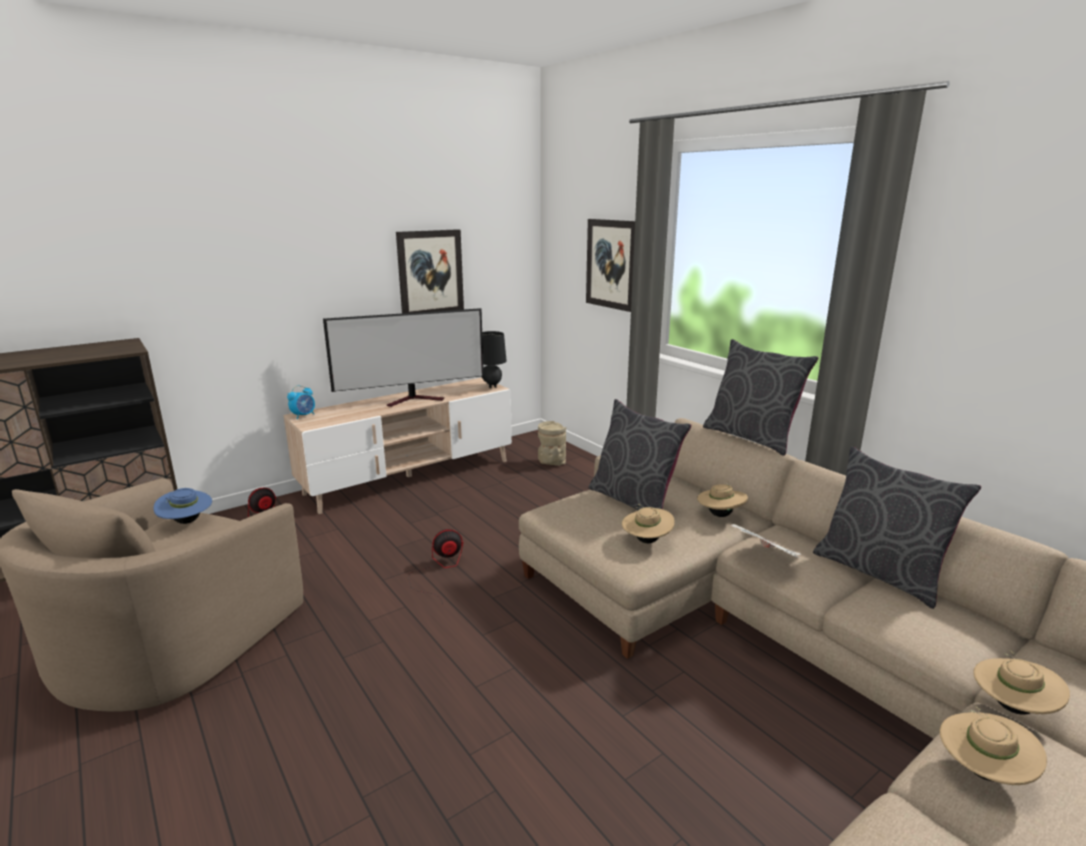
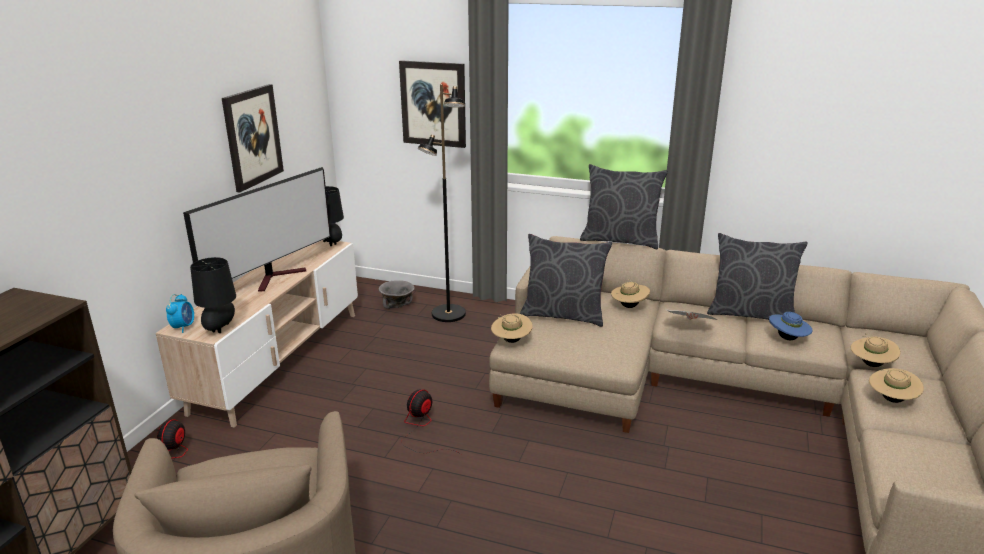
camera: 35 degrees left, 5 degrees up
blue hat [153,488,212,524] -> blue hat moved to [769,312,813,340]
beige vase [538,421,566,466] -> grey bowl [378,280,415,309]
beige hat [622,504,675,543] -> beige hat moved to [491,313,532,343]
none -> black table lamp [190,257,236,333]
none -> black floor lamp [418,84,466,322]

